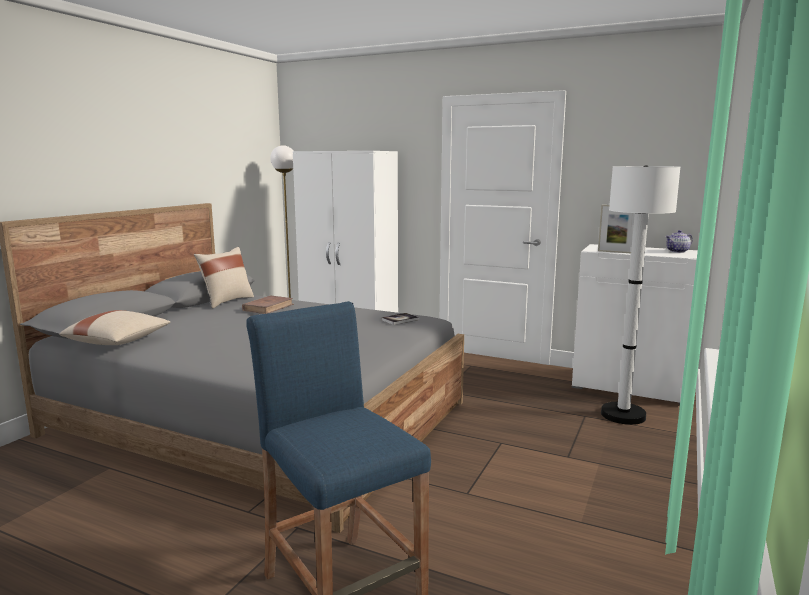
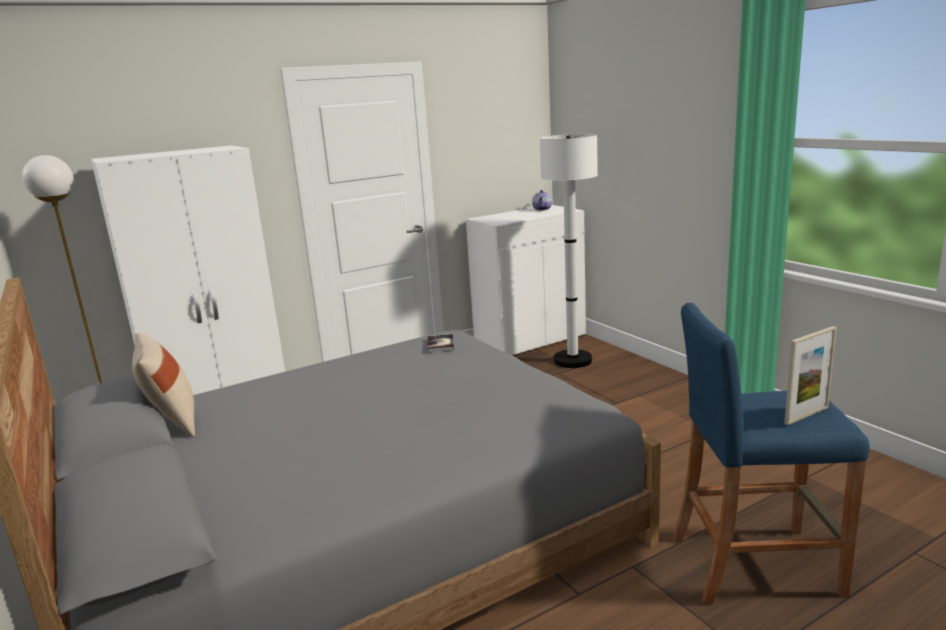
camera: 55 degrees left, 5 degrees up
beige pillow [59,310,171,345] -> none
brown book [242,295,294,314] -> none
picture frame [598,205,635,253] -> picture frame moved to [784,326,837,425]

